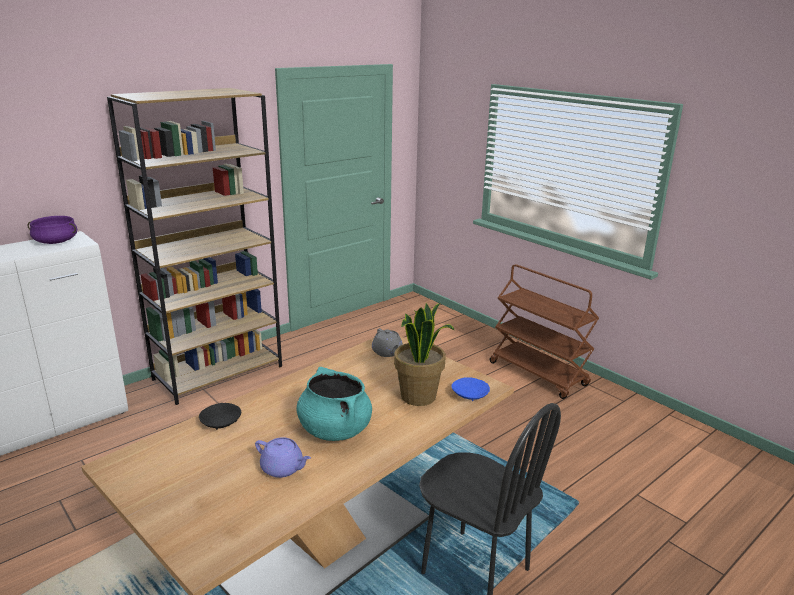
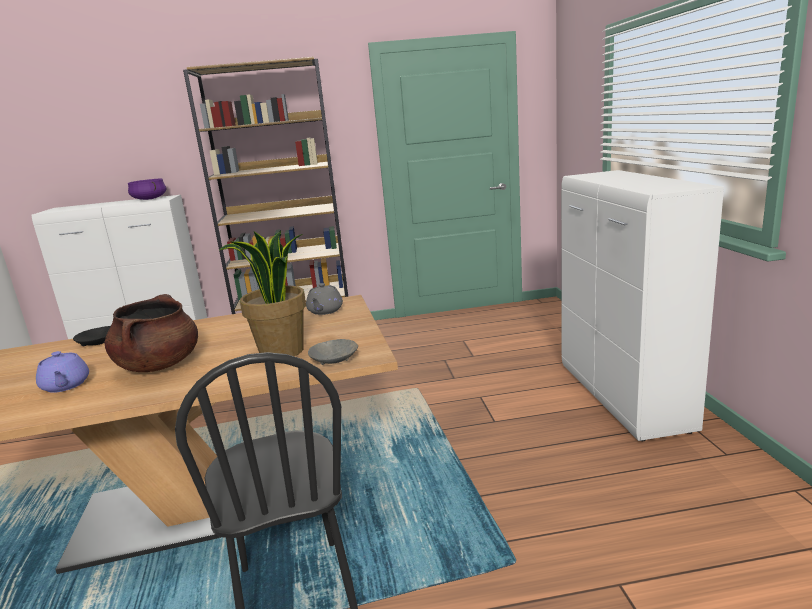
camera: 35 degrees right, 5 degrees down
turquoise cooking pot [297,367,372,441] -> brown cooking pot [104,294,198,372]
blue bowl [452,377,490,401] -> grey bowl [308,339,358,365]
brown cart [490,264,599,399] -> white cabinet [561,170,724,441]

